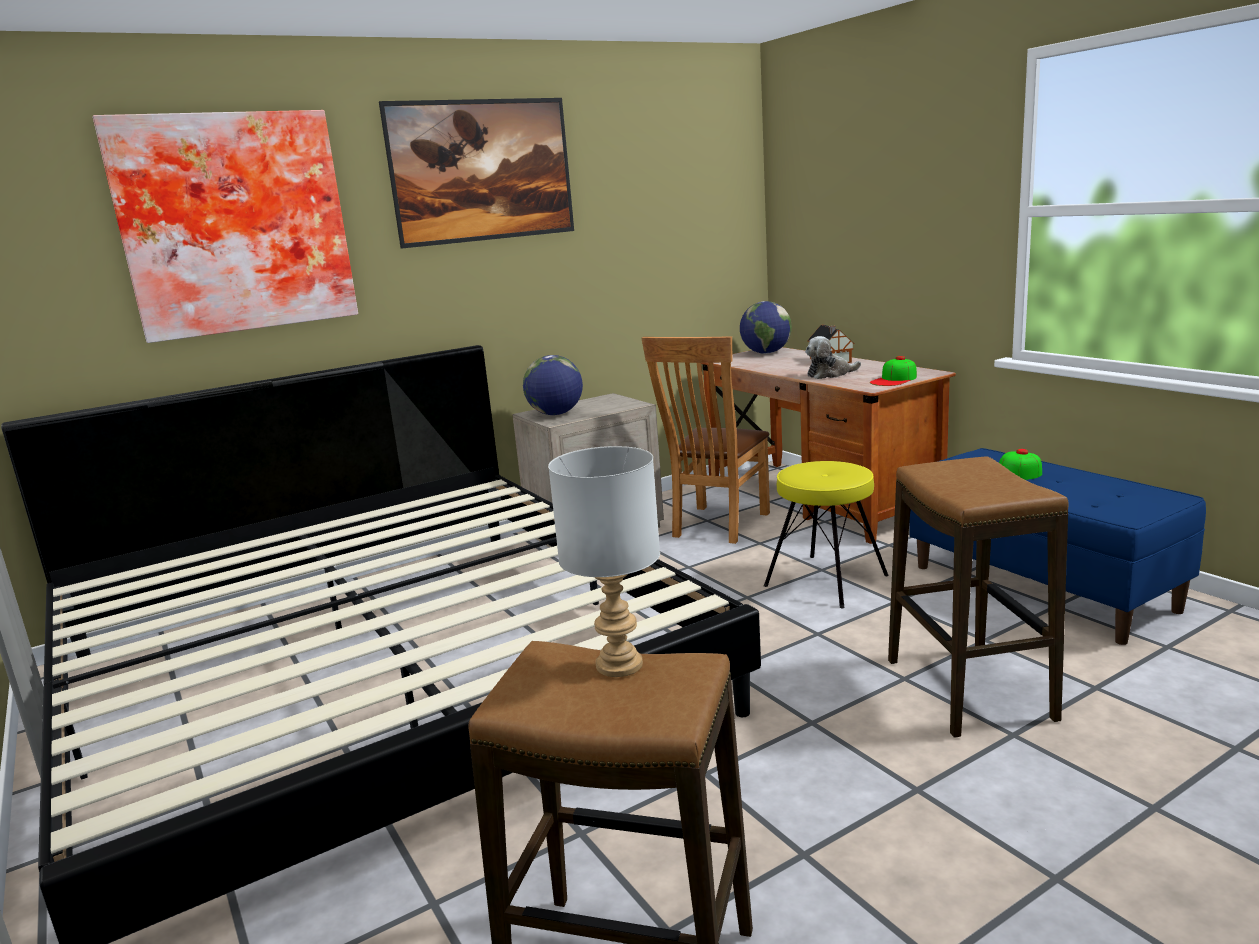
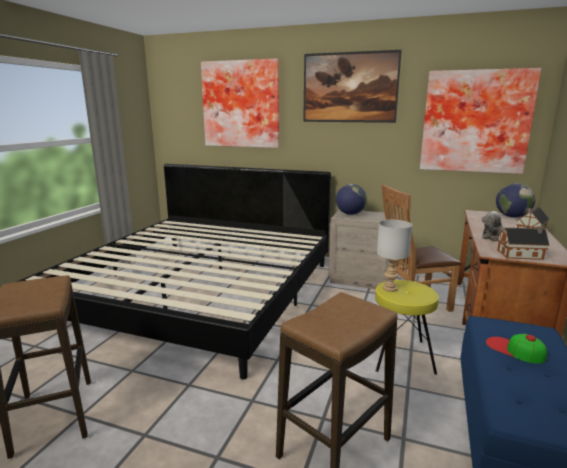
camera: 50 degrees right, 0 degrees up
grey table lamp [548,446,660,677] -> grey table lamp moved to [377,220,412,292]
cap [870,356,917,386] -> toy house [497,226,550,260]
none -> picture [420,68,542,174]

